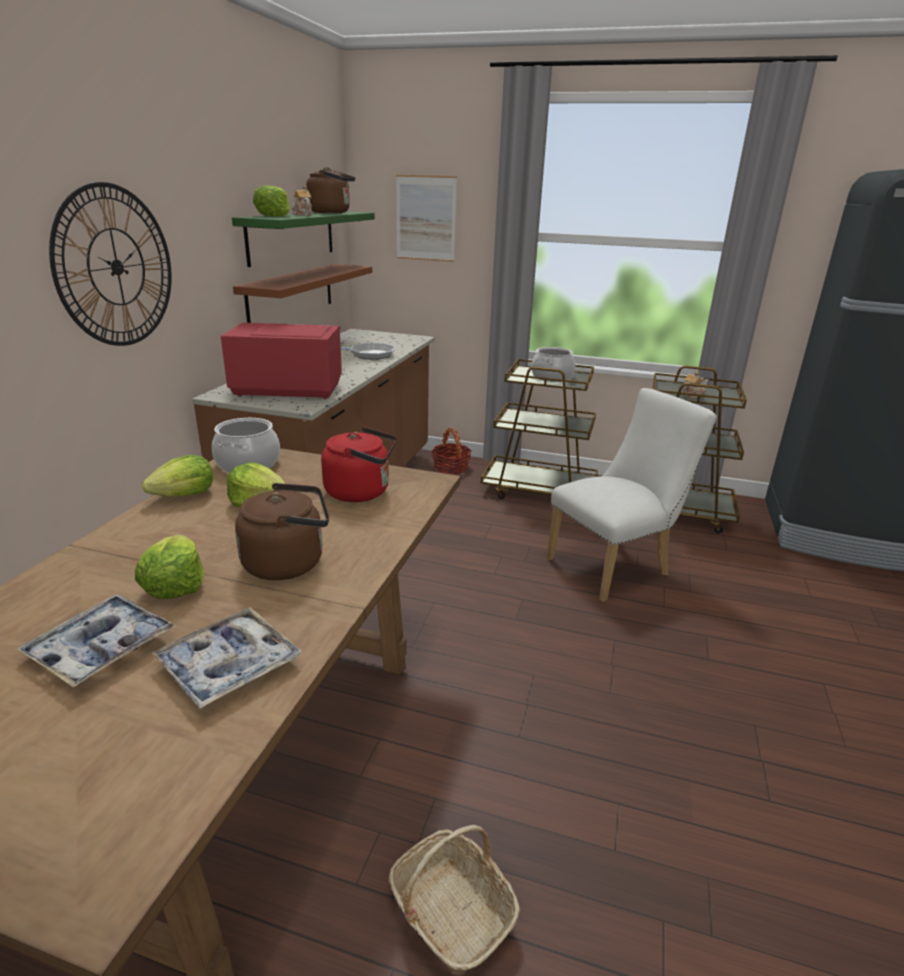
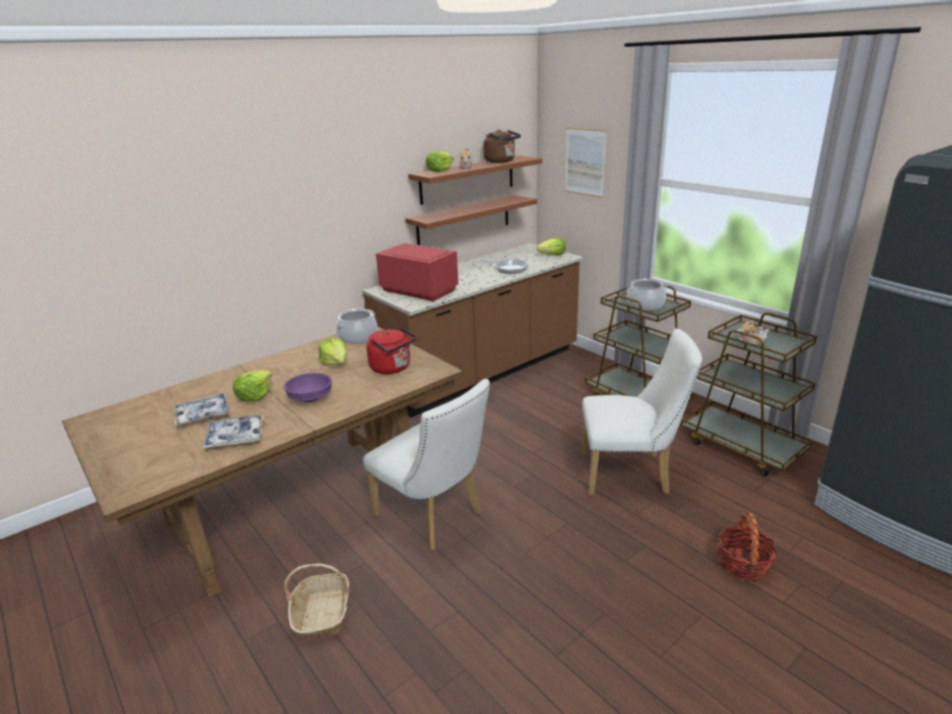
camera: 35 degrees right, 0 degrees up
wall clock [49,182,172,346] -> none
lettuce [142,455,213,496] -> lettuce moved to [537,238,566,255]
green shelf [232,211,375,267] -> brown shelf [408,156,542,205]
brown kettle [235,483,329,580] -> purple bowl [284,373,332,402]
basket [431,428,471,474] -> basket moved to [717,512,778,581]
none -> white chair [363,379,490,550]

